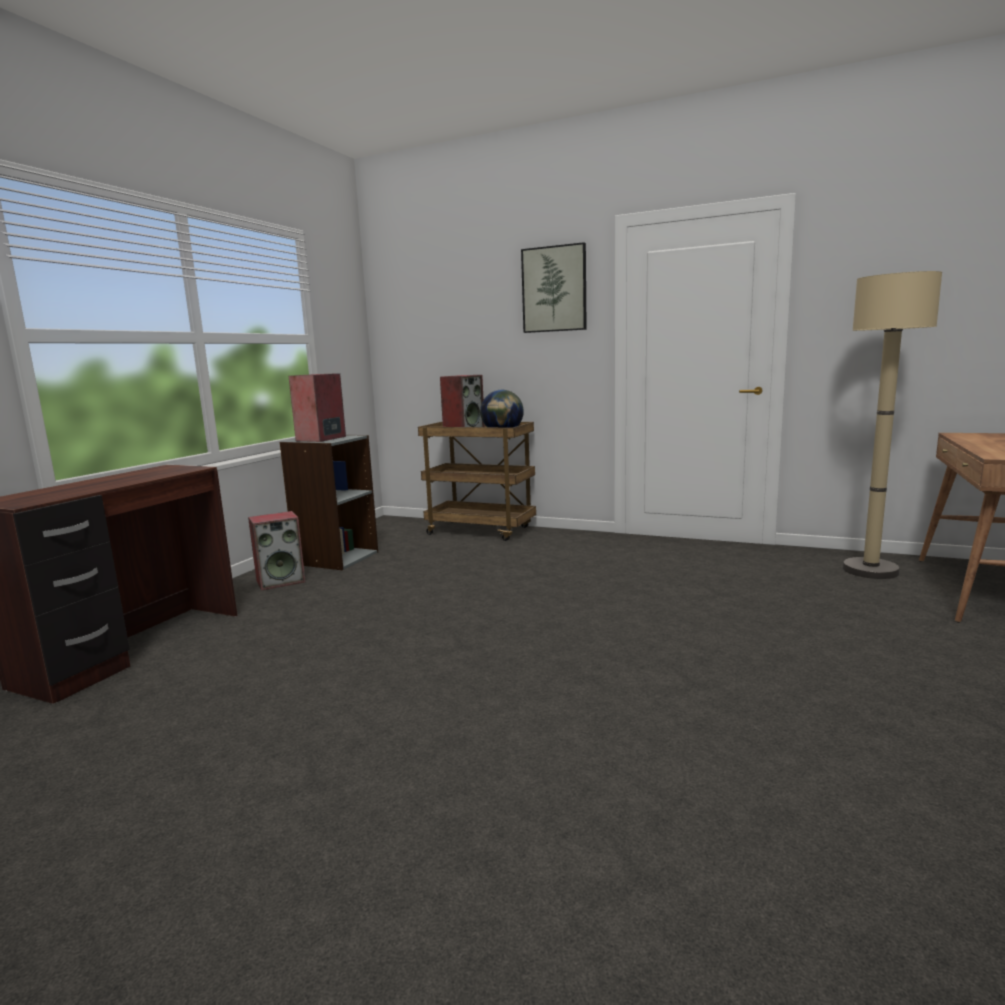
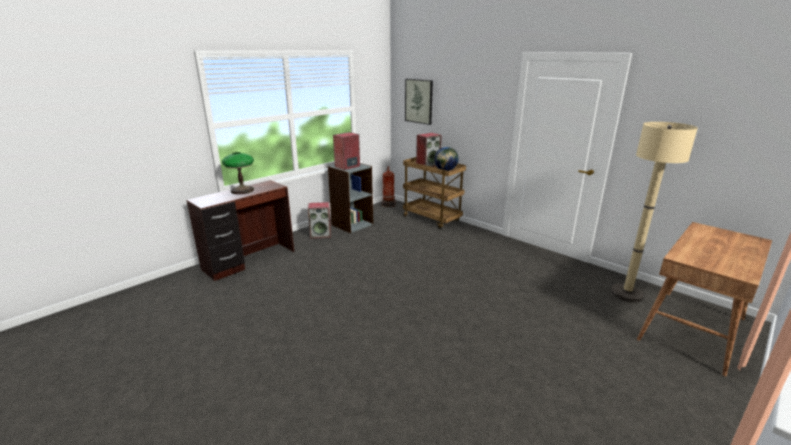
camera: 20 degrees right, 10 degrees up
picture [521,242,587,333] -> picture moved to [405,79,433,125]
none -> table lamp [222,152,254,194]
none -> fire extinguisher [382,166,396,207]

